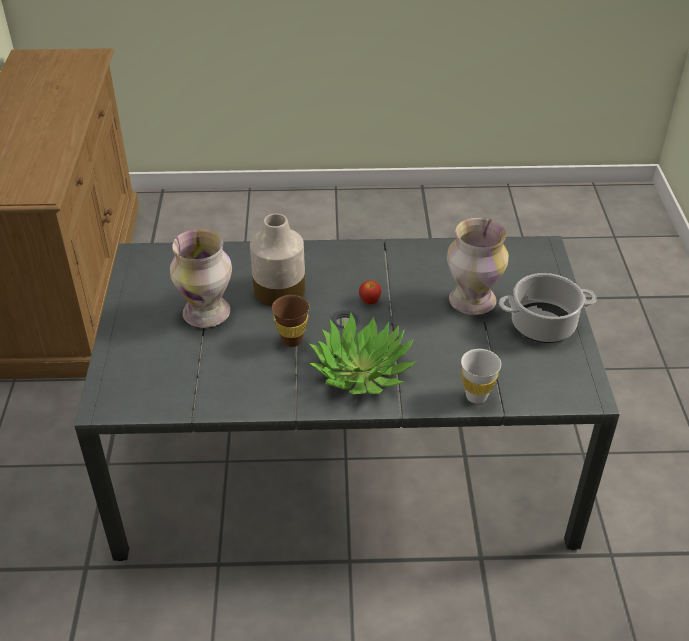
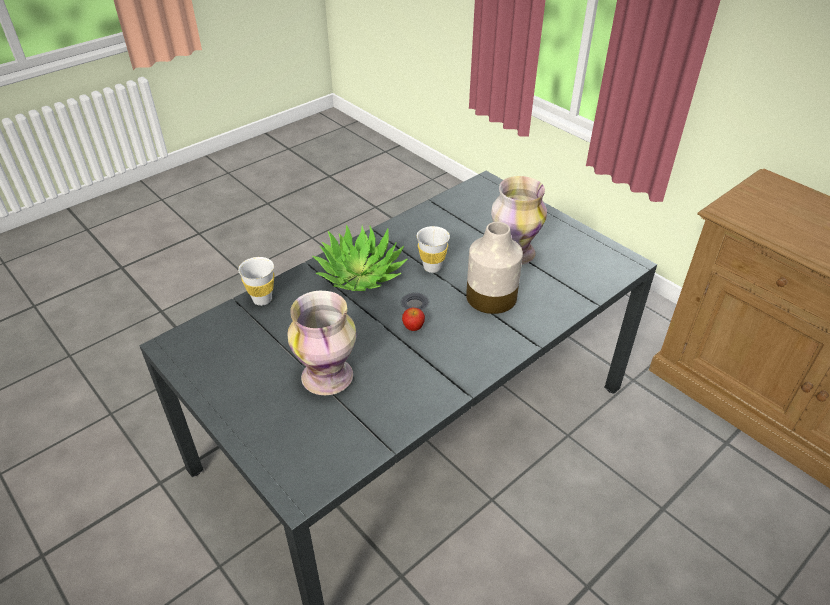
camera: 140 degrees right, 0 degrees up
brown cup [272,295,309,347] -> white cup [417,226,450,273]
cooking pot [499,273,597,343] -> none

